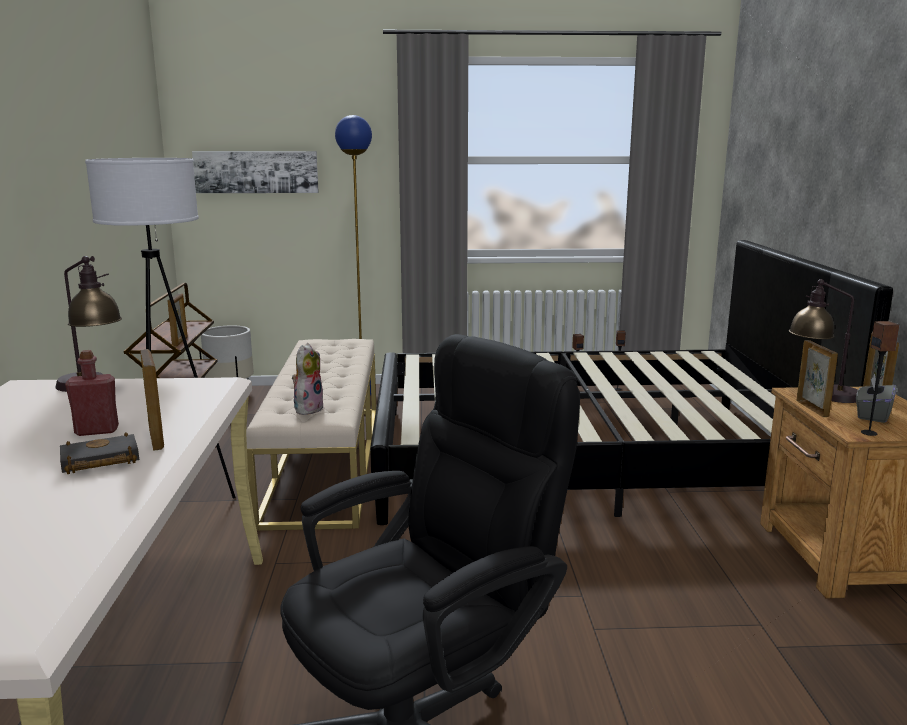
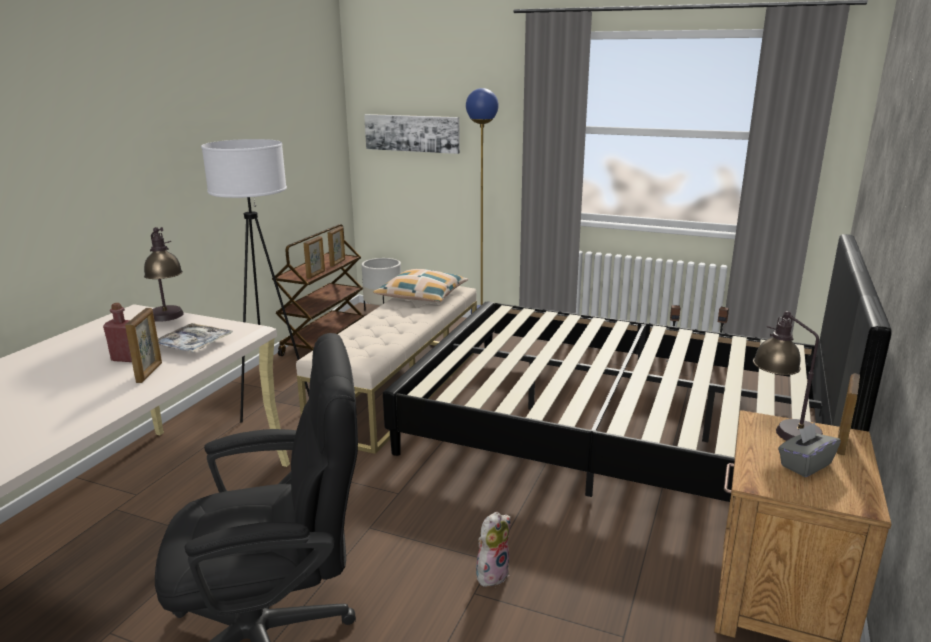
camera: 25 degrees right, 5 degrees up
black book [60,432,139,474] -> none
plush toy [292,343,325,415] -> plush toy moved to [476,512,511,589]
picture frame [796,340,838,417] -> picture frame moved to [328,226,345,267]
speaker [861,321,900,436] -> none
none -> tray [158,323,232,352]
none -> pillow [373,269,468,302]

